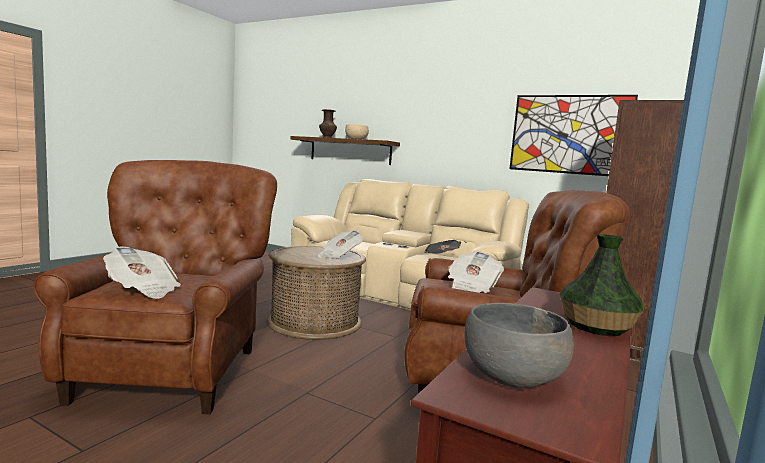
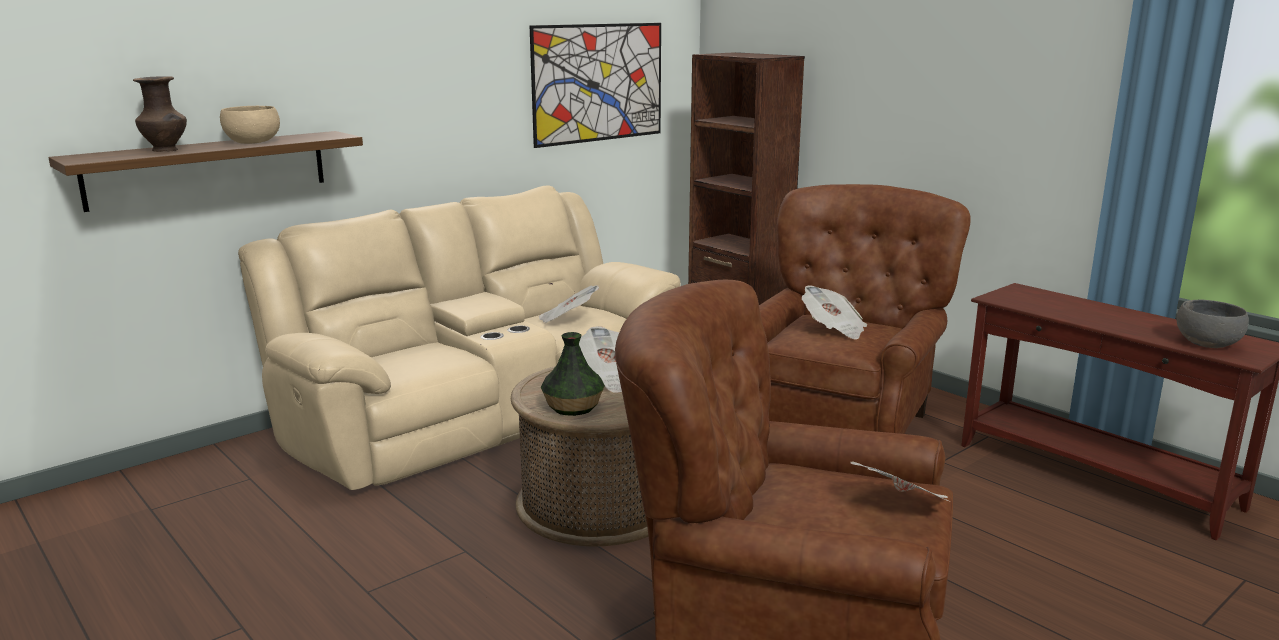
camera: 70 degrees left, 10 degrees up
vase [559,234,644,336] -> vase moved to [541,332,605,416]

